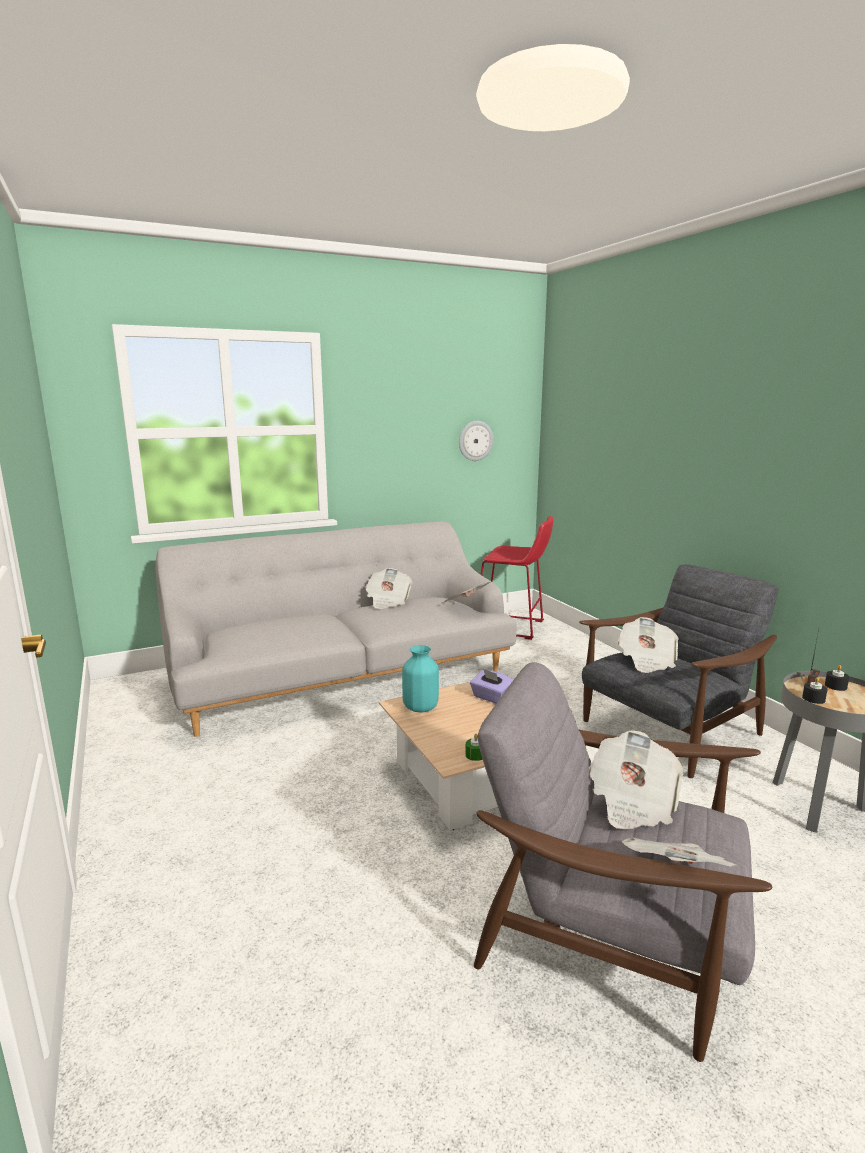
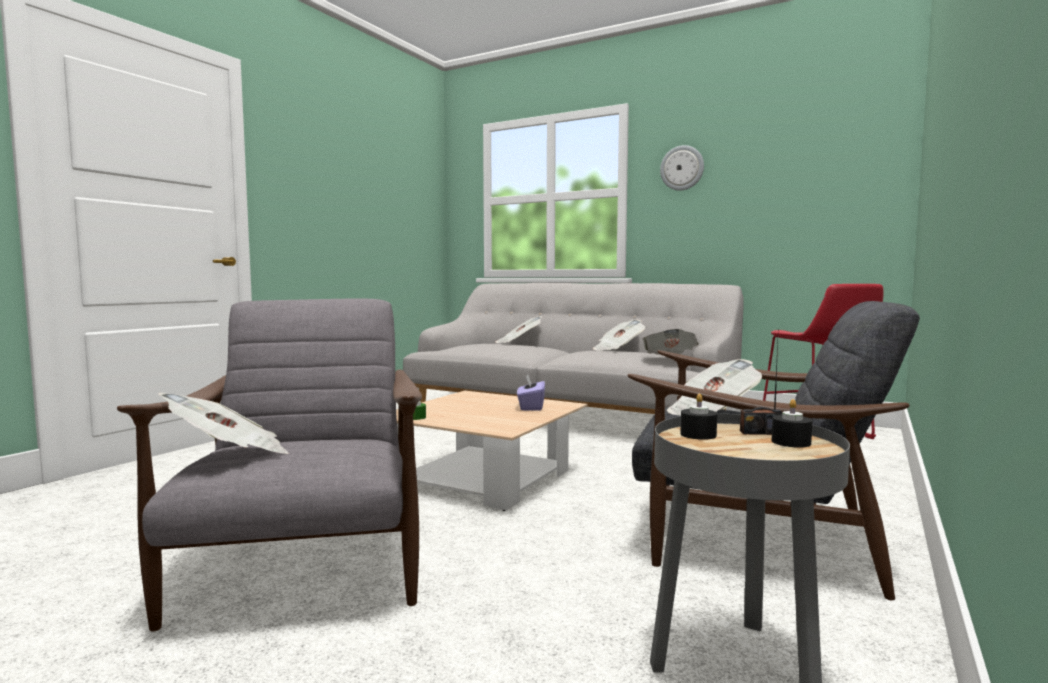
camera: 55 degrees right, 10 degrees down
turquoise vase [402,645,439,712] -> none
wall clock [459,421,494,461] -> wall clock moved to [660,145,704,191]
newspaper [589,730,684,829] -> newspaper moved to [495,316,542,343]

